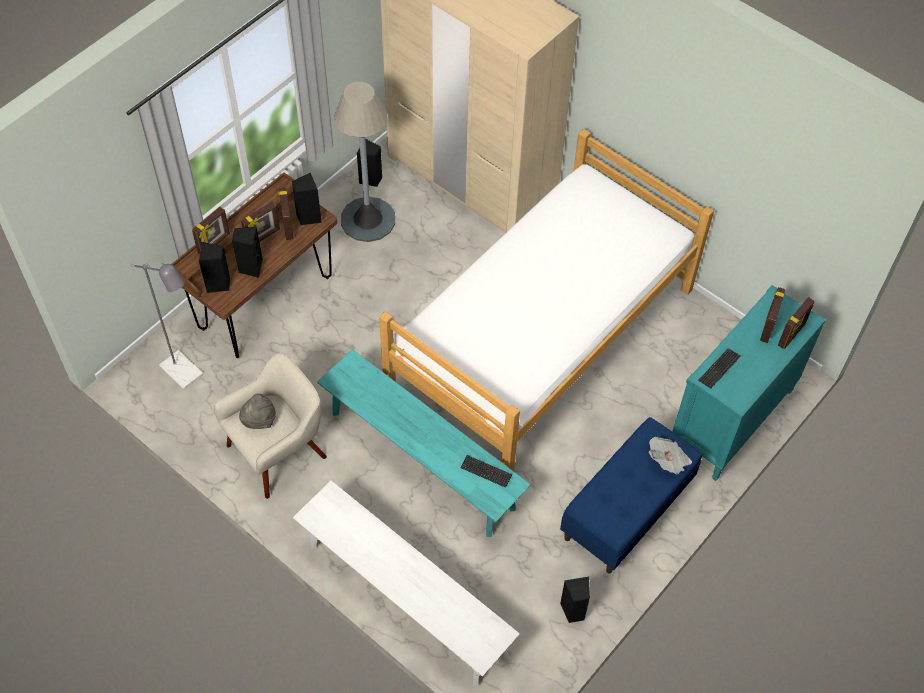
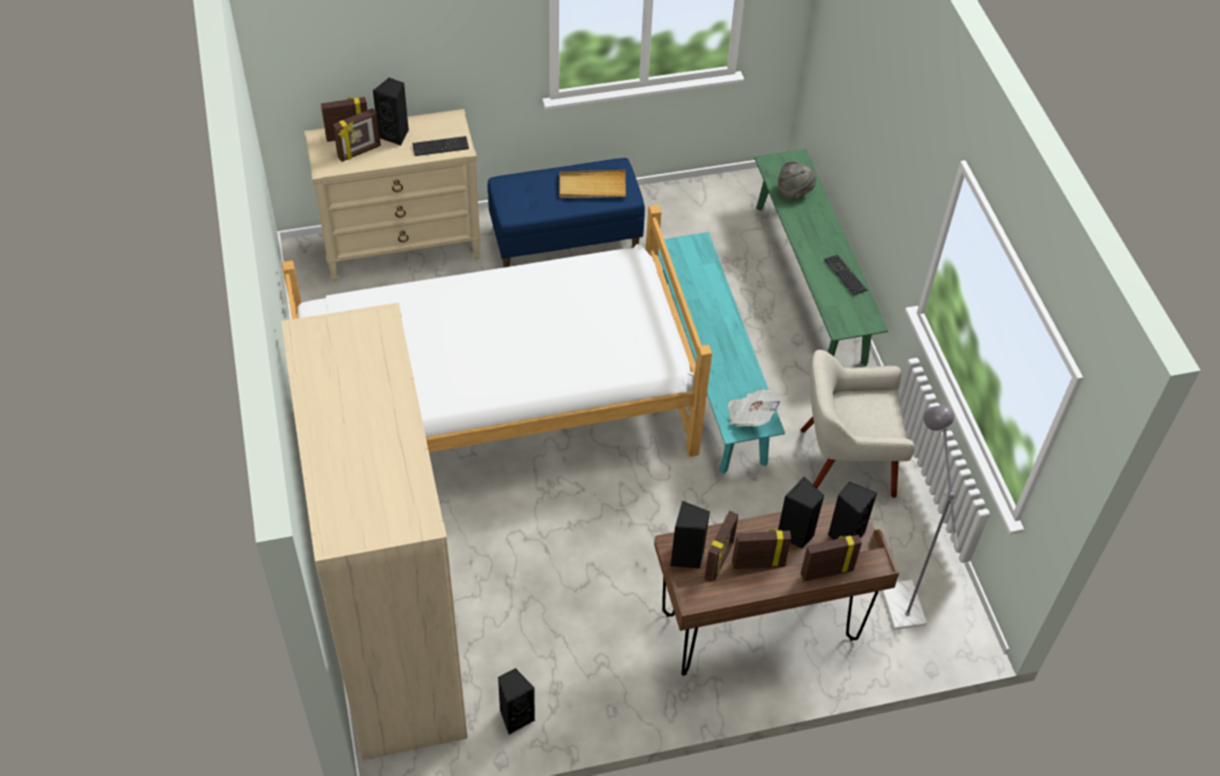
camera: 145 degrees left, 5 degrees down
grey hat [239,394,276,429] -> grey hat moved to [777,161,816,200]
white bench [293,481,520,685] -> green bench [754,149,888,366]
grey floor lamp [334,82,395,242] -> none
keyboard [460,455,512,488] -> keyboard moved to [824,254,867,295]
black speaker [560,577,590,623] -> black speaker moved to [373,78,409,146]
newspaper [649,437,692,474] -> newspaper moved to [728,389,781,427]
turquoise dresser [672,285,826,481] -> beige dresser [304,109,481,282]
none -> beige tray [559,170,626,198]

